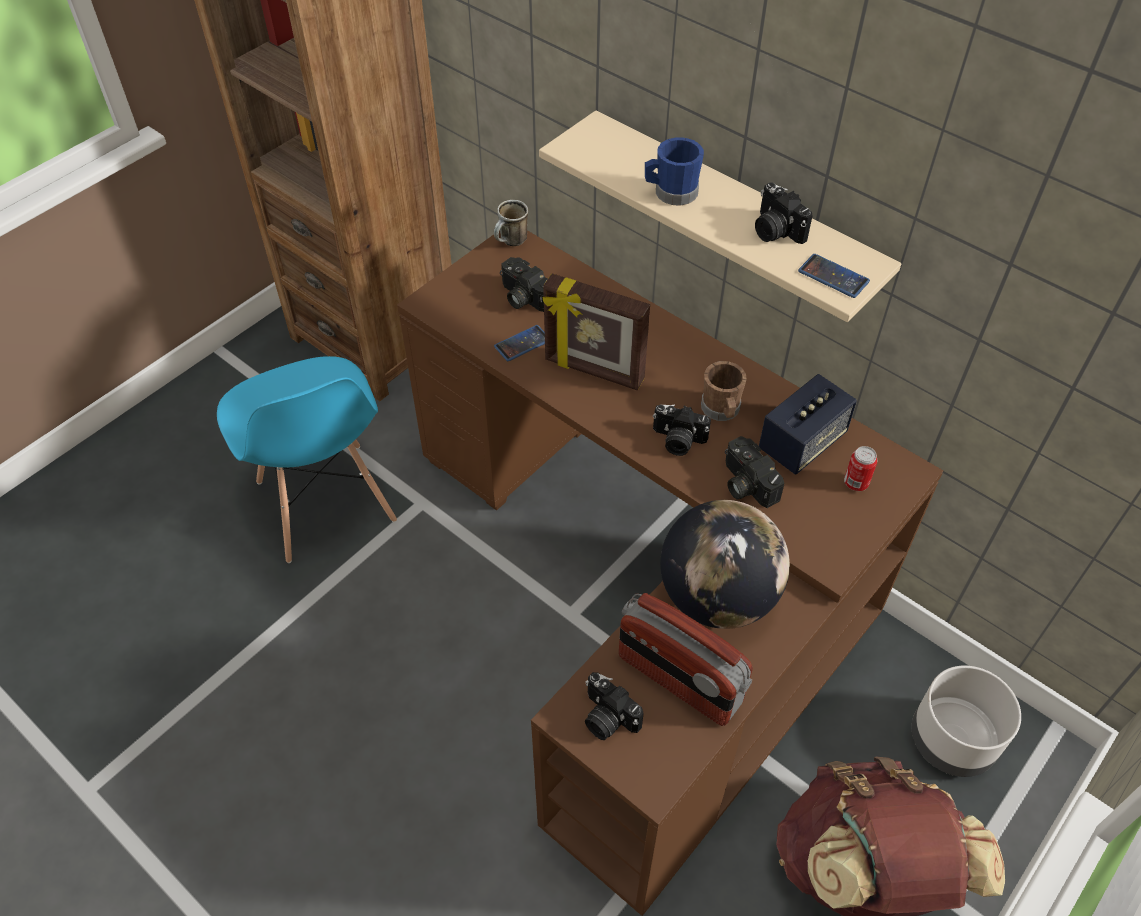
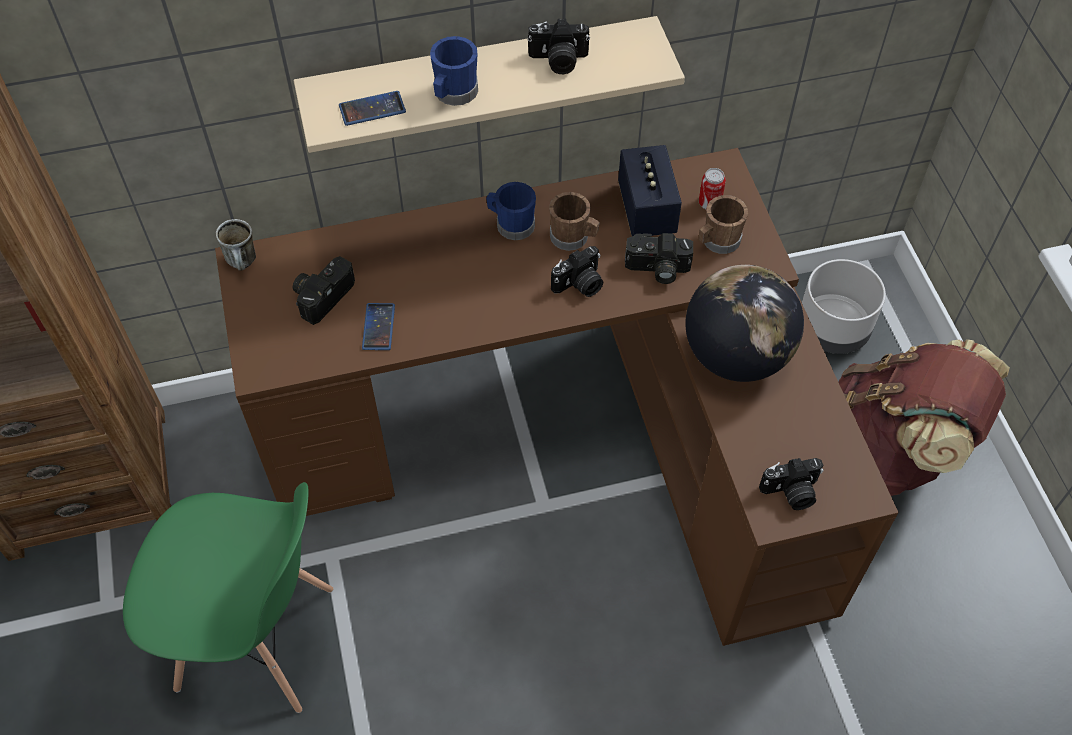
camera: 55 degrees left, 5 degrees up
blue chair [217,356,397,563] -> green chair [123,482,334,713]
camera [500,257,547,312] -> camera turned 135 degrees clockwise [293,256,355,325]
picture frame [543,273,650,390] -> none
radio [619,593,753,726] -> none
phone [798,254,870,298] -> phone moved to [339,91,406,126]
none -> blue mug [486,182,536,240]
none -> brown mug [699,195,748,254]

